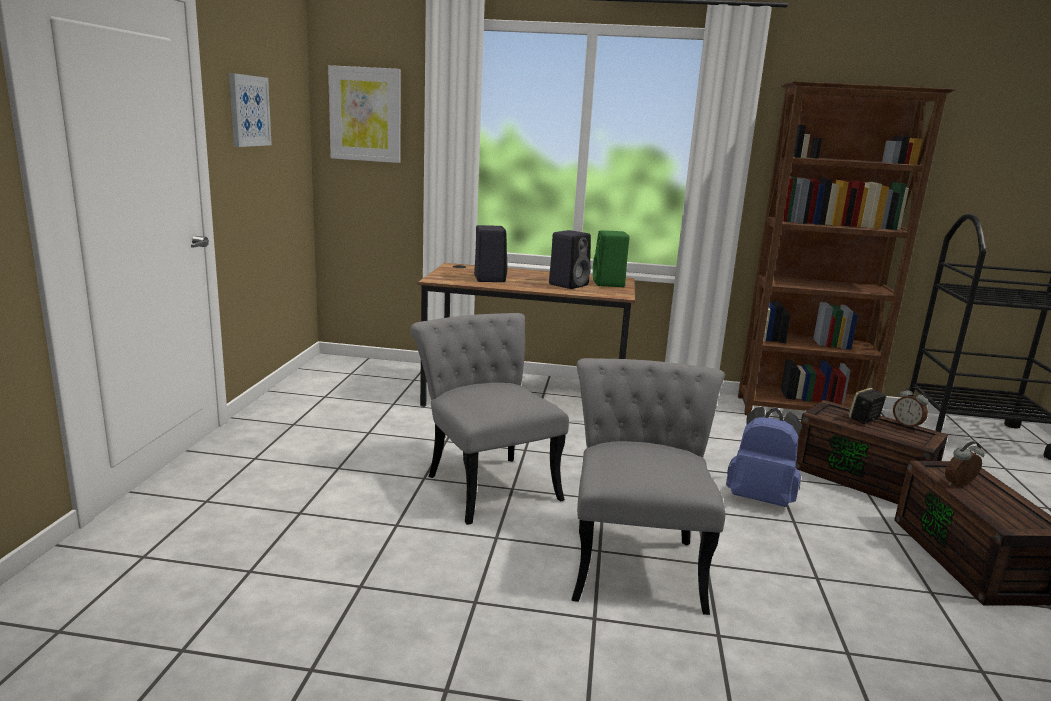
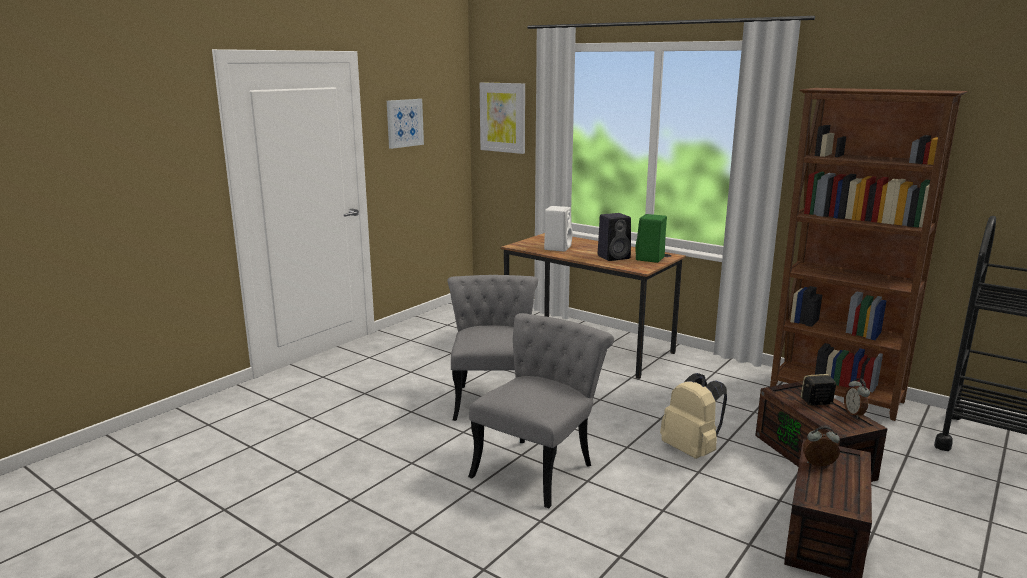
camera: 30 degrees right, 0 degrees up
black speaker [474,225,508,282] -> white speaker [544,206,572,252]
blue backpack [726,407,802,507] -> beige backpack [660,373,727,459]

